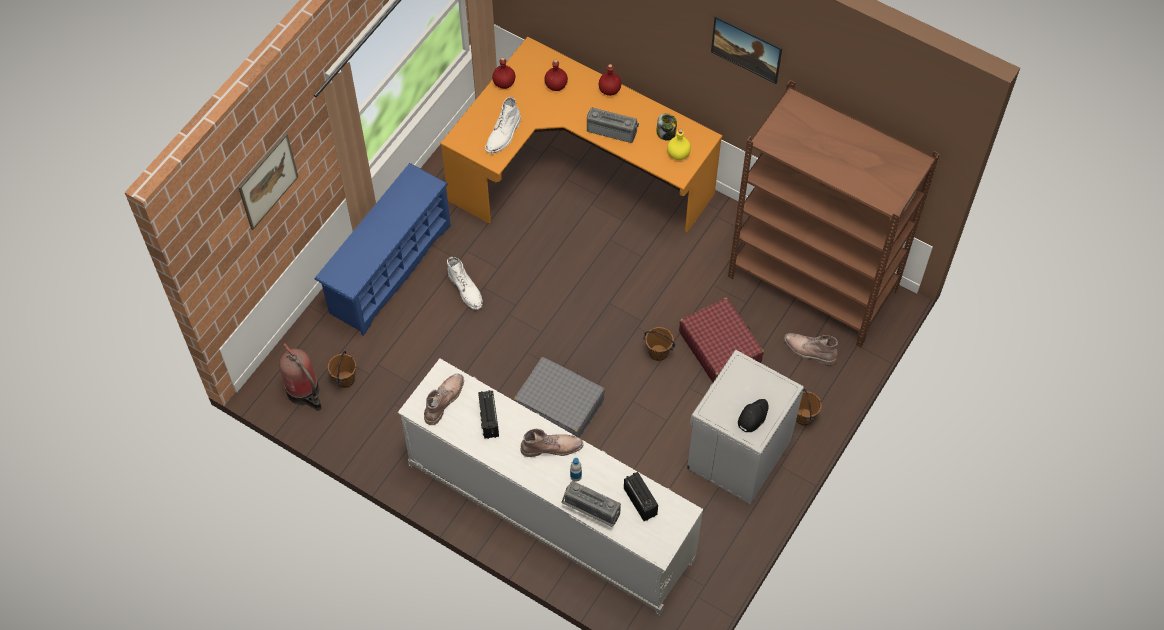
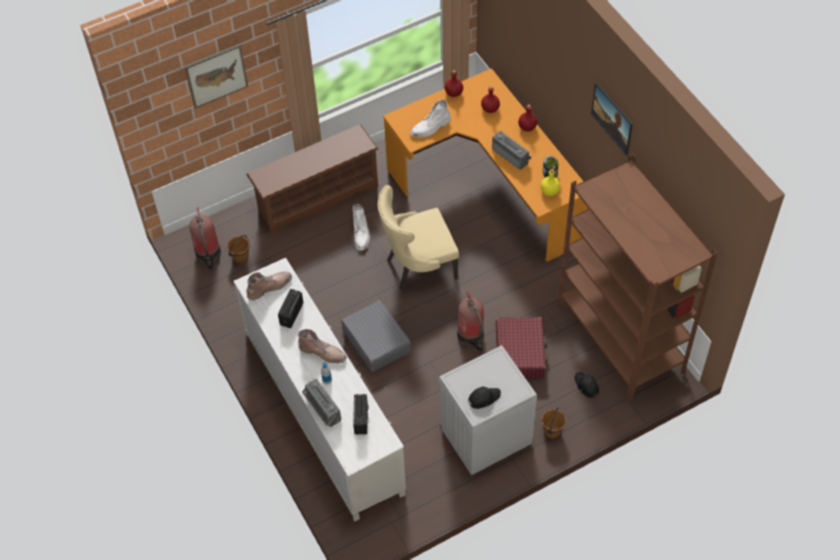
camera: 30 degrees right, 5 degrees down
blue shoe rack [315,163,451,336] -> brown shoe rack [246,124,378,235]
brown bucket [643,327,675,361] -> fire extinguisher [457,290,484,353]
brown boot [784,333,838,365] -> black cap [575,372,599,398]
none -> beige chair [378,185,459,290]

